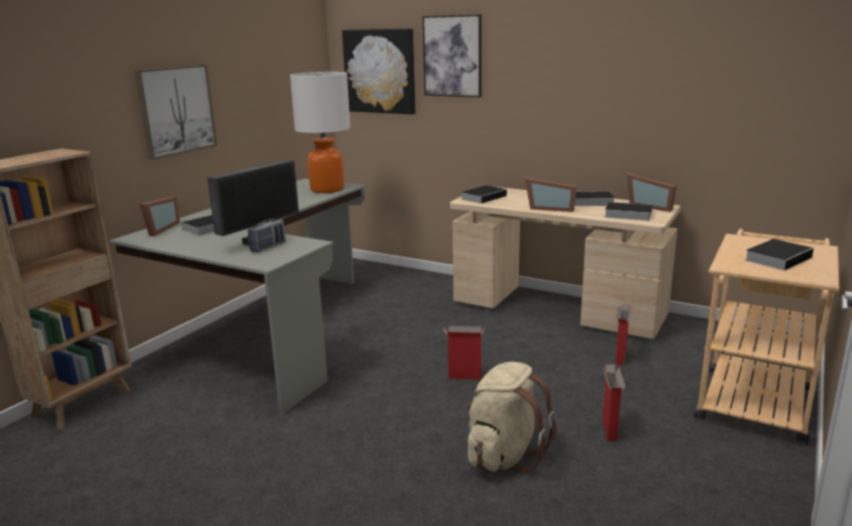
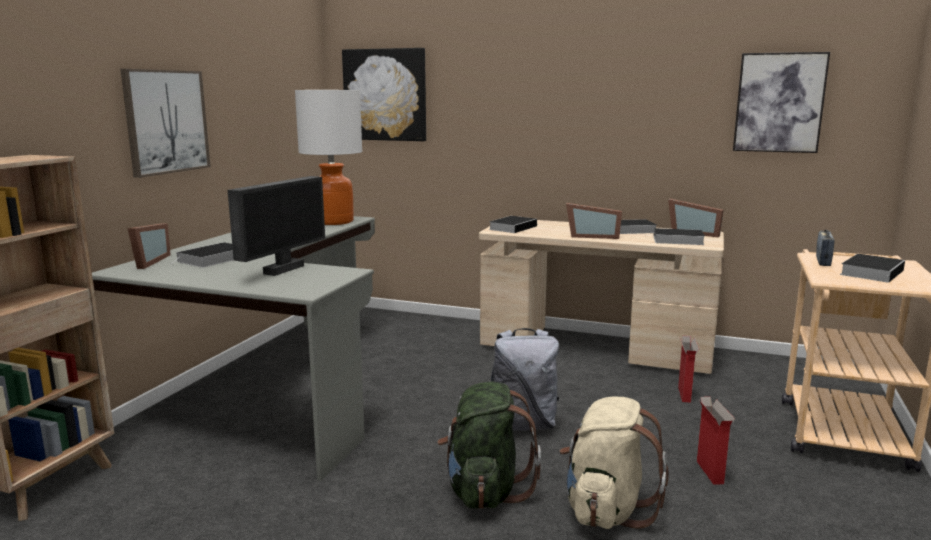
camera: 10 degrees left, 5 degrees down
radio [248,219,285,252] -> radio moved to [816,230,834,266]
picture [423,14,482,97] -> picture moved to [733,52,830,153]
cardboard box [443,326,484,380] -> grey backpack [490,328,560,431]
none -> green backpack [437,381,541,509]

